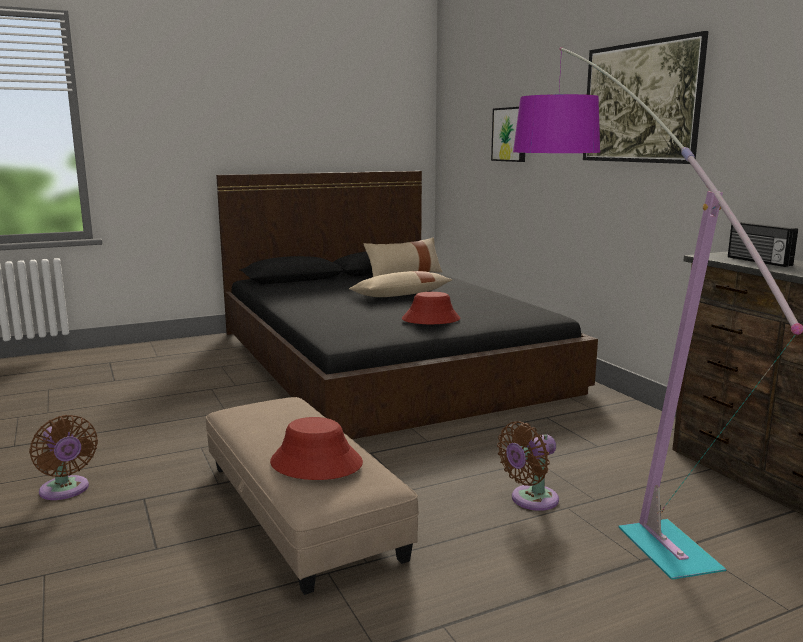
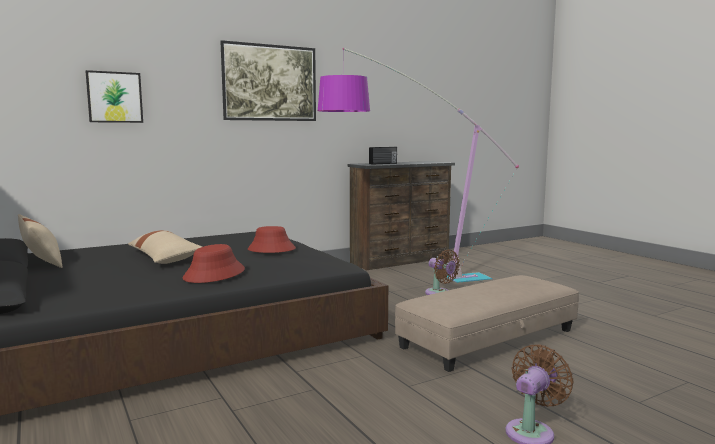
camera: 95 degrees left, 5 degrees down
red hat [270,417,363,480] -> red hat moved to [183,244,245,283]

